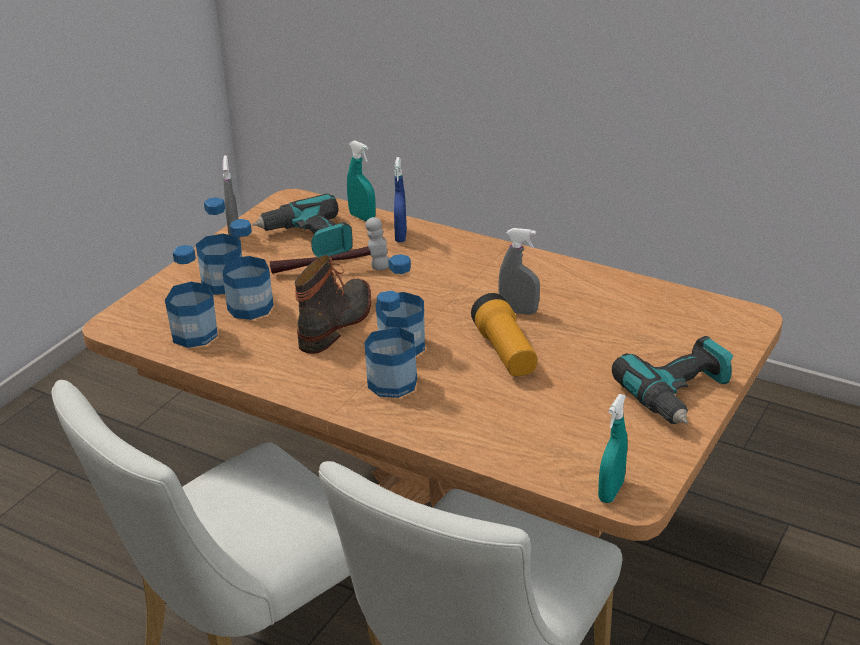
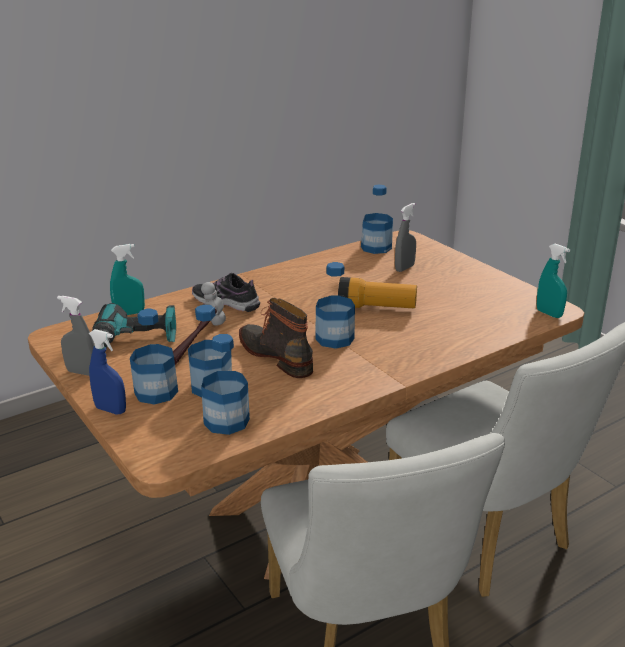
camera: 65 degrees left, 5 degrees down
bottle [364,290,417,398] -> bottle moved to [361,185,393,254]
blue spray bottle [394,157,407,242] -> blue spray bottle moved to [89,329,126,414]
grey spray bottle [498,228,540,315] -> grey spray bottle moved to [395,203,416,272]
power drill [612,336,733,424] -> none
none -> shoe [192,273,260,312]

